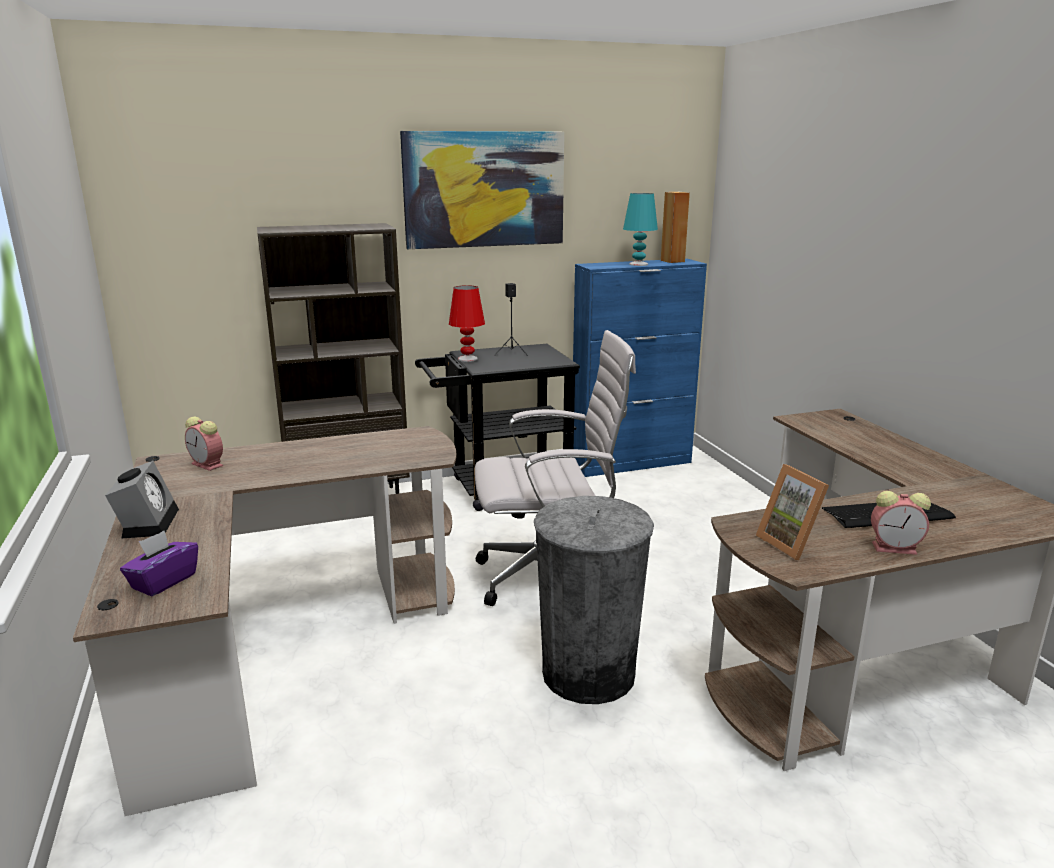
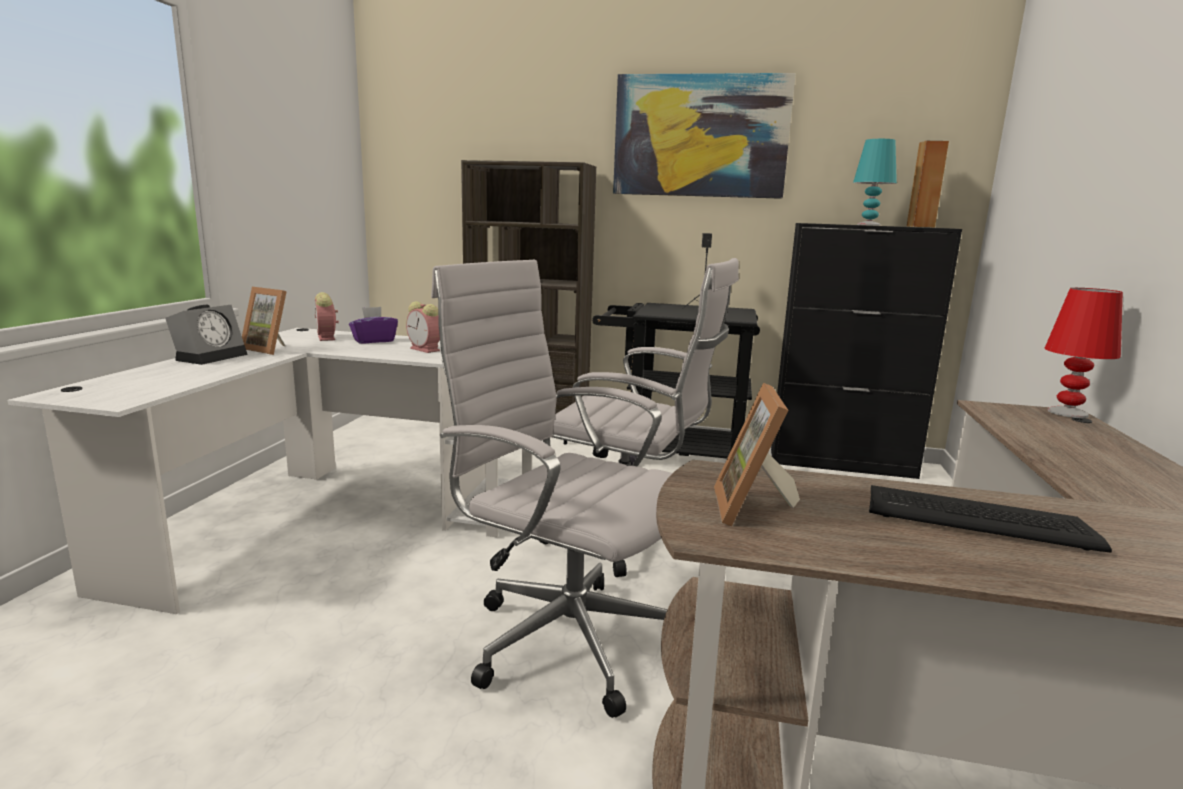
camera: 30 degrees right, 5 degrees down
brown desk [73,426,456,816] -> white desk [7,328,532,614]
purple tissue box [120,530,198,596] -> purple tissue box moved to [349,307,398,343]
red table lamp [449,285,485,362] -> red table lamp moved to [1044,288,1123,418]
grey trash can [534,496,654,704] -> white office chair [431,260,672,718]
blue cabinet [573,259,707,477] -> black cabinet [771,223,962,479]
alarm clock [871,491,931,555] -> alarm clock moved to [406,301,440,353]
none -> picture frame [242,287,287,355]

